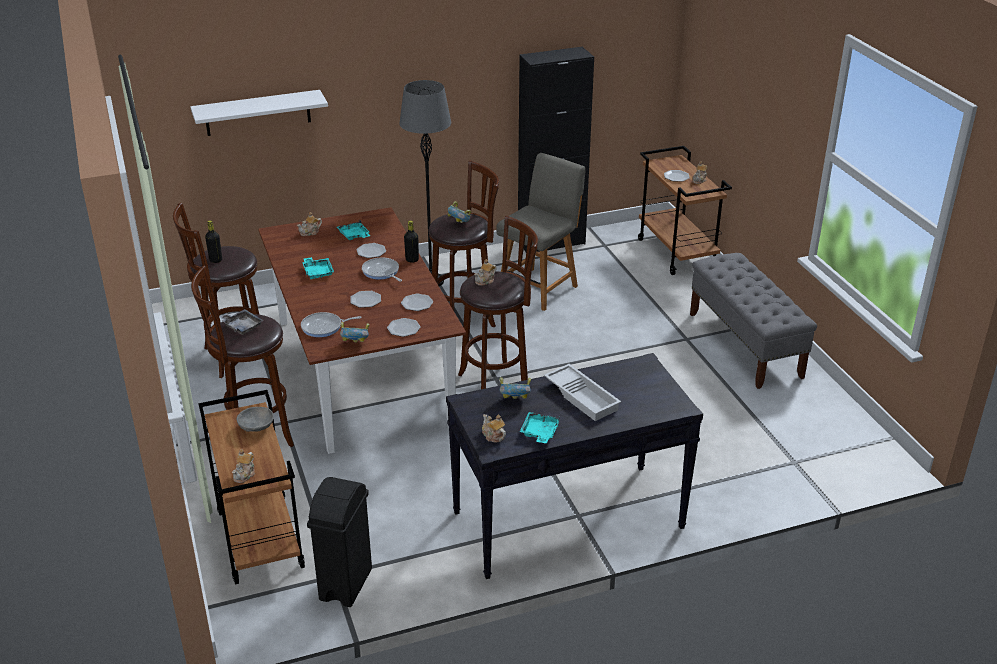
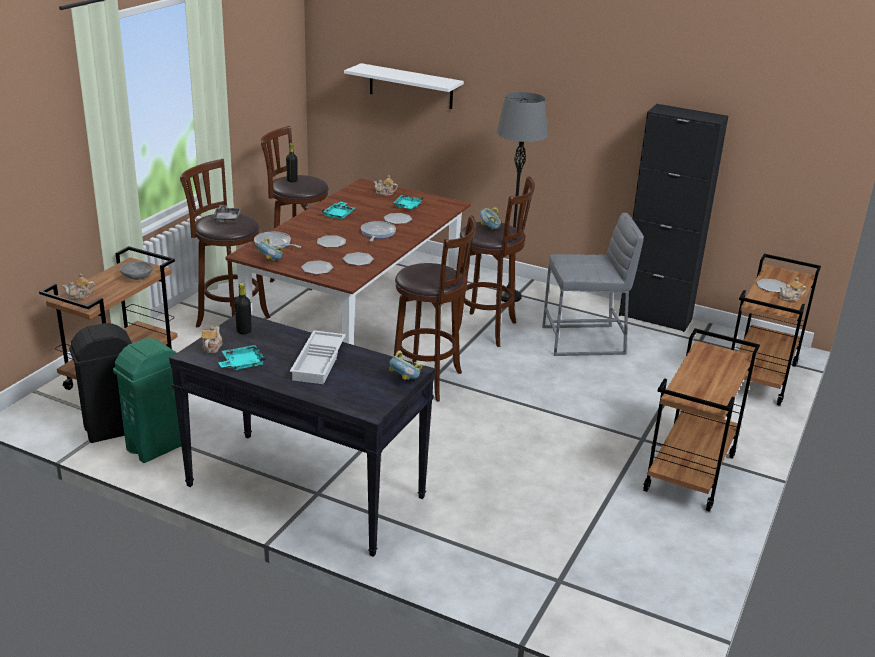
camera: 45 degrees right, 5 degrees down
black bottle [404,220,419,263] -> black bottle moved to [234,283,252,335]
teapot [474,259,497,286] -> none
grey chair [496,153,586,311] -> grey stool [542,213,644,356]
bowl [499,377,531,399] -> bowl moved to [389,350,423,380]
grey bench [690,253,817,389] -> brown cart [643,328,760,512]
none -> green trash can [113,338,181,463]

